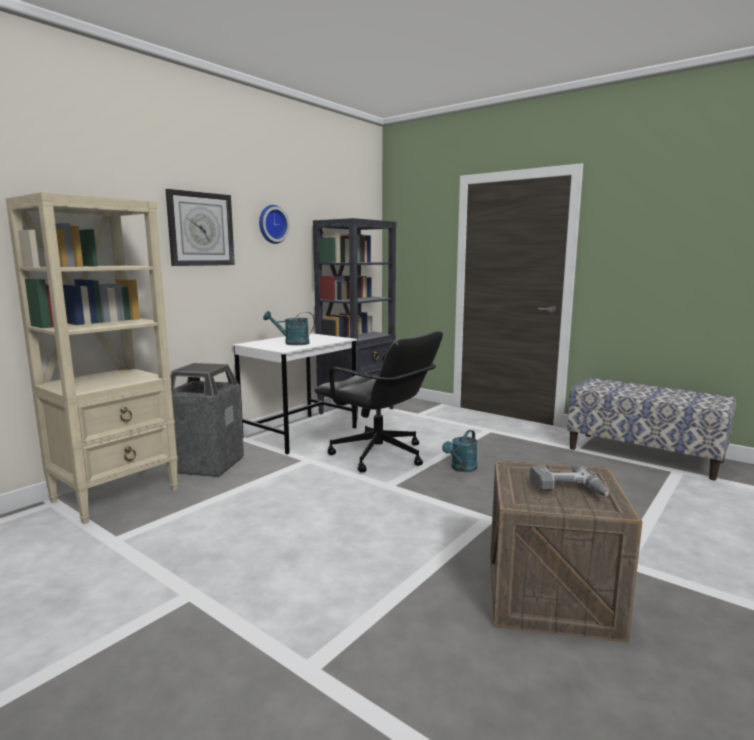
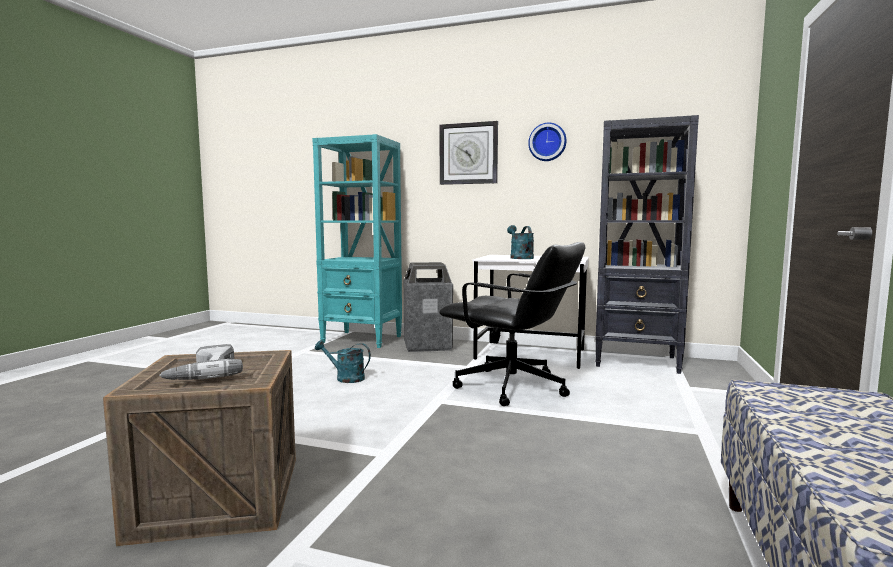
camera: 70 degrees right, 5 degrees down
beige bookcase [6,192,178,524] -> turquoise bookcase [312,134,402,348]
black office chair [314,331,443,473] -> black office chair turned 75 degrees counterclockwise [439,242,585,406]
turquoise watering can [442,430,478,472] -> turquoise watering can moved to [315,340,371,383]

